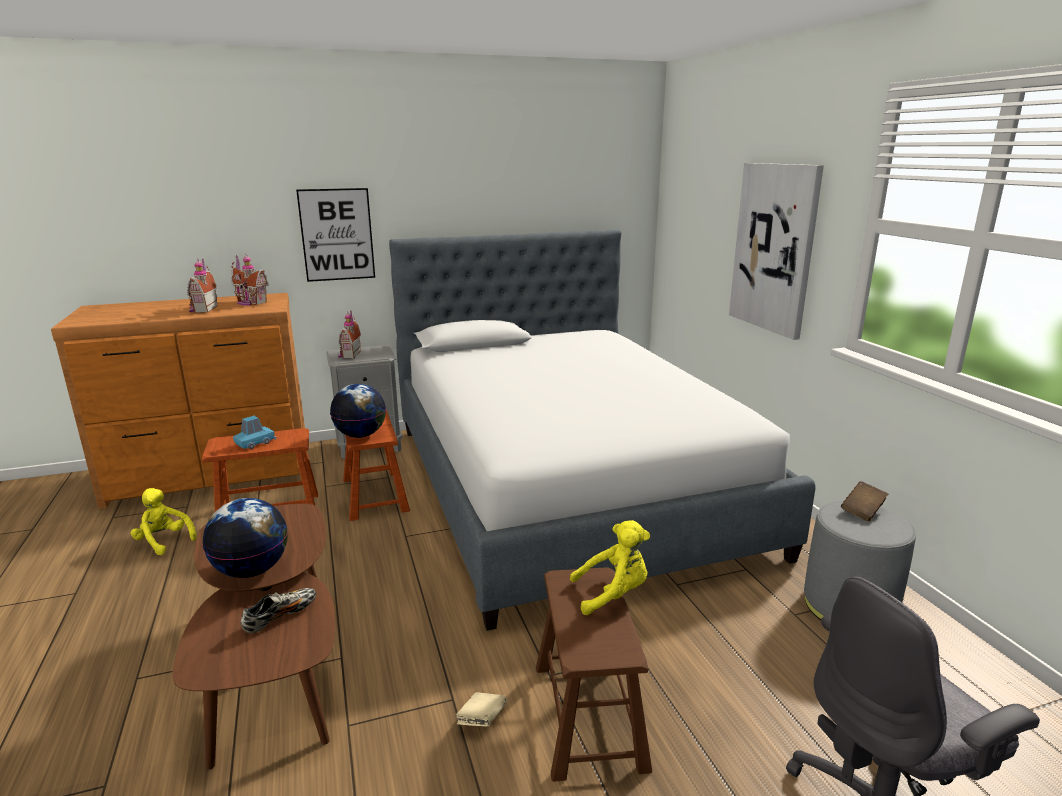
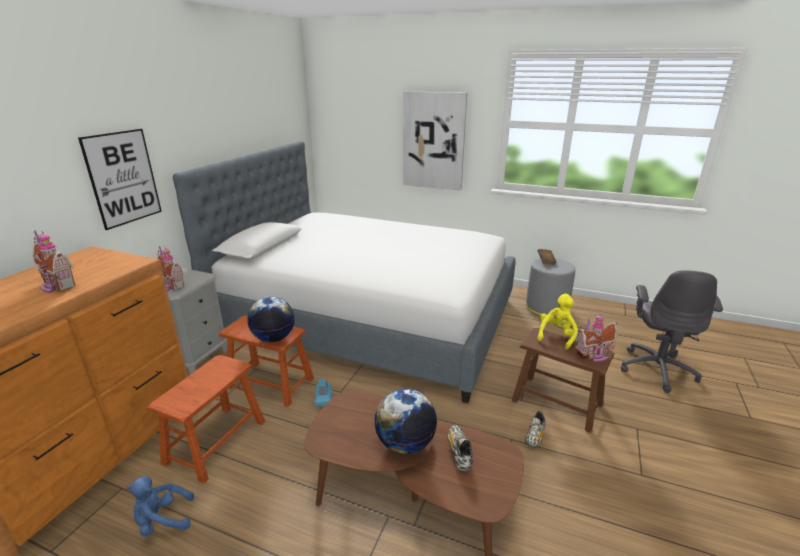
camera: 50 degrees left, 5 degrees up
yellow plush toy [131,488,196,555] -> blue plush toy [127,476,194,536]
toy house [231,253,269,306] -> toy house moved to [575,313,618,362]
blue toy car [233,416,276,449] -> blue toy car moved to [314,379,332,407]
beige book [455,692,507,727] -> shoe [525,411,546,447]

